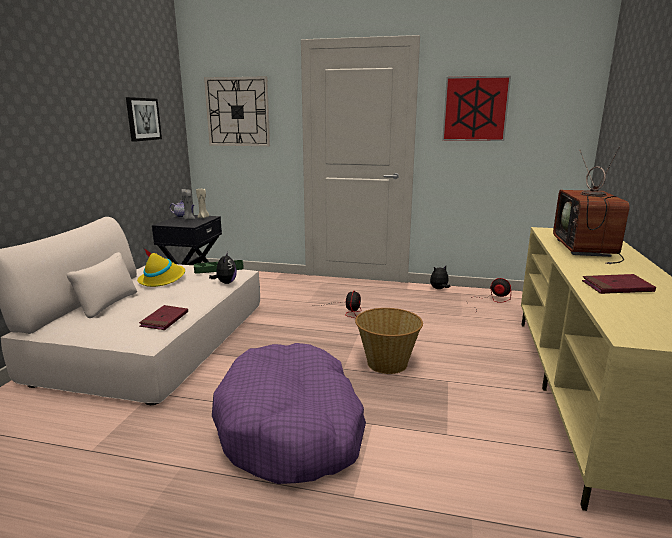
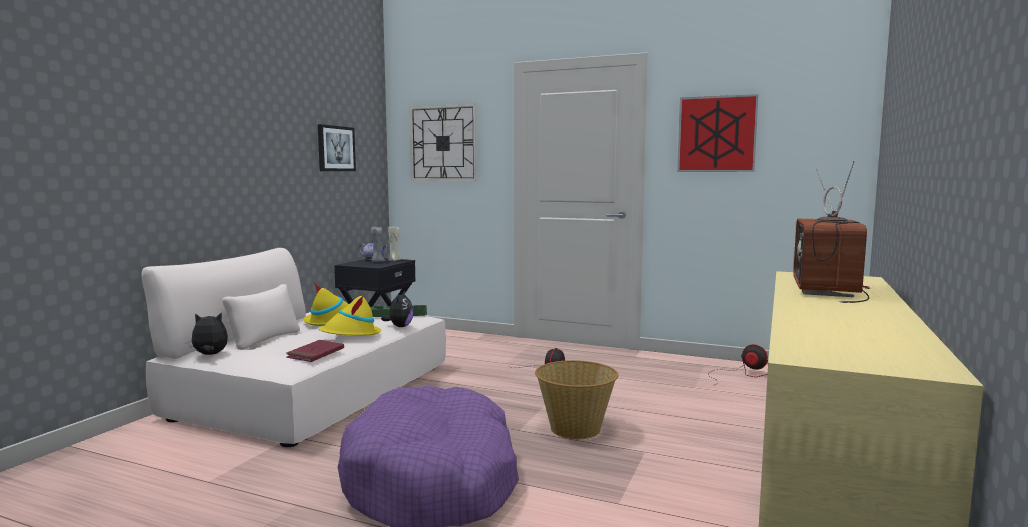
camera: 10 degrees right, 10 degrees down
plush toy [430,266,450,289] -> plush toy moved to [186,312,228,355]
red book [582,274,656,294] -> none
none -> yellow hat [318,295,381,336]

